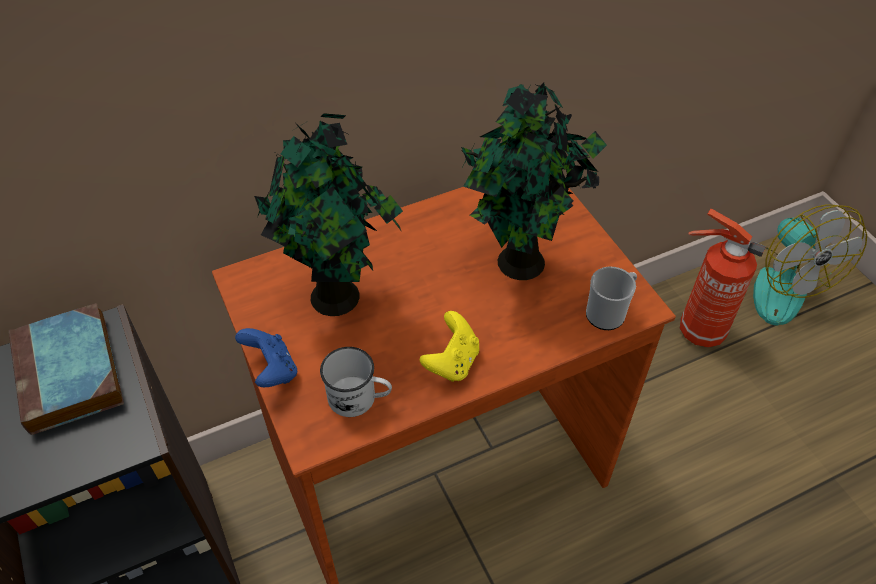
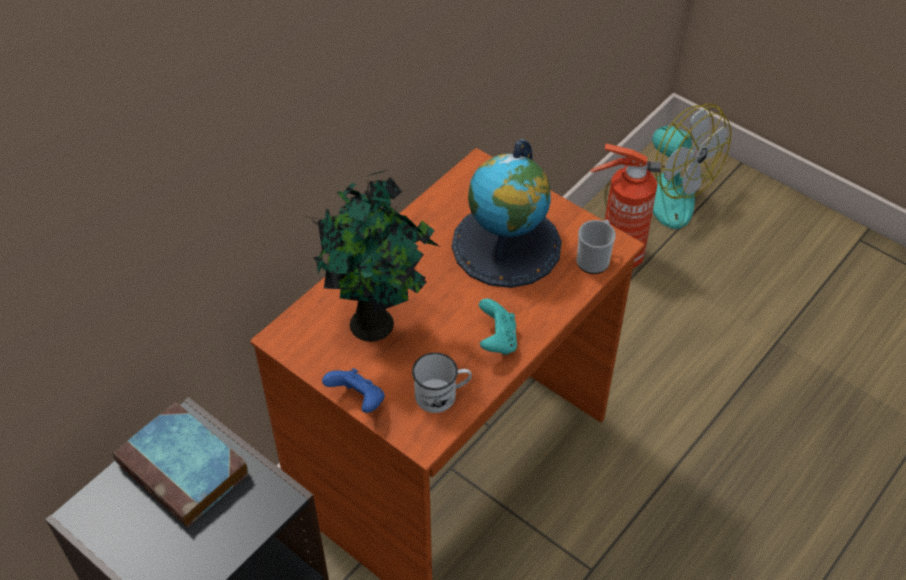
camera: 25 degrees left, 0 degrees up
yellow game controller [420,311,479,382] -> turquoise game controller [479,299,517,355]
potted plant [461,83,607,280] -> globe [452,139,562,288]

